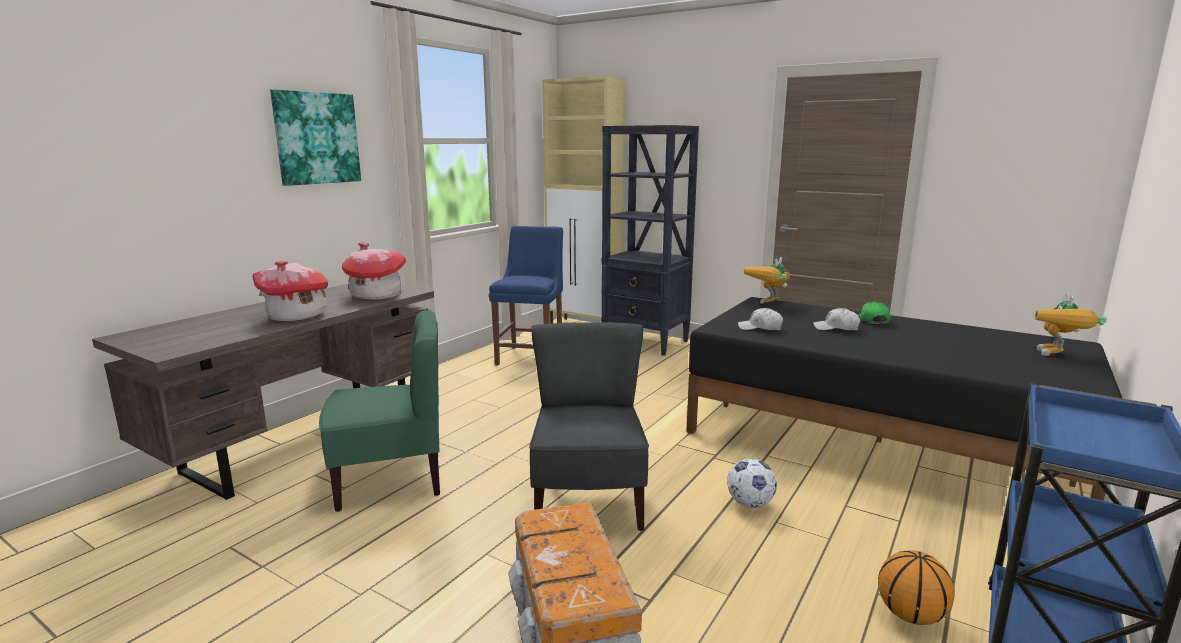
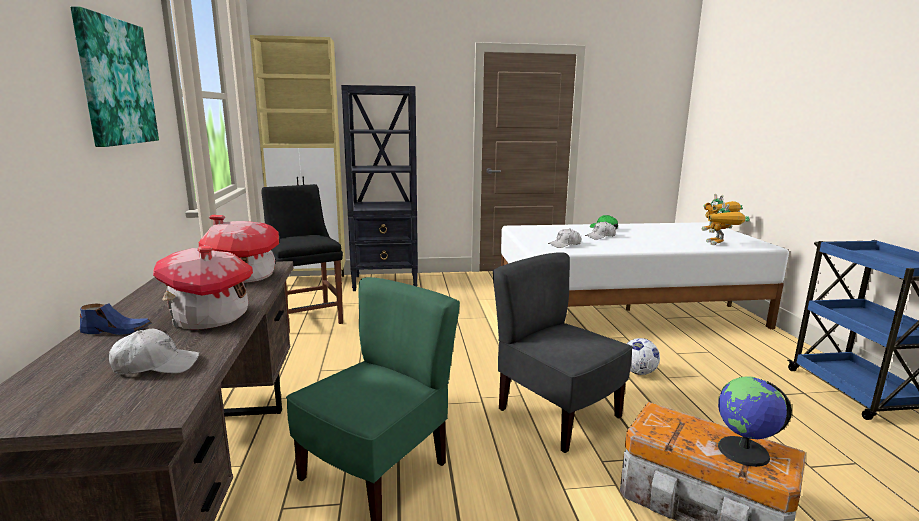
camera: 40 degrees left, 0 degrees up
blue chair [489,226,563,366] -> black chair [262,184,343,333]
black bed [686,297,1122,501] -> white bed [501,222,789,329]
toy robot [744,257,790,304] -> toy robot moved to [706,202,750,245]
basketball [878,550,955,625] -> none
none -> blue shoe [80,303,152,335]
none -> white cap [109,329,200,374]
none -> globe [718,377,792,467]

